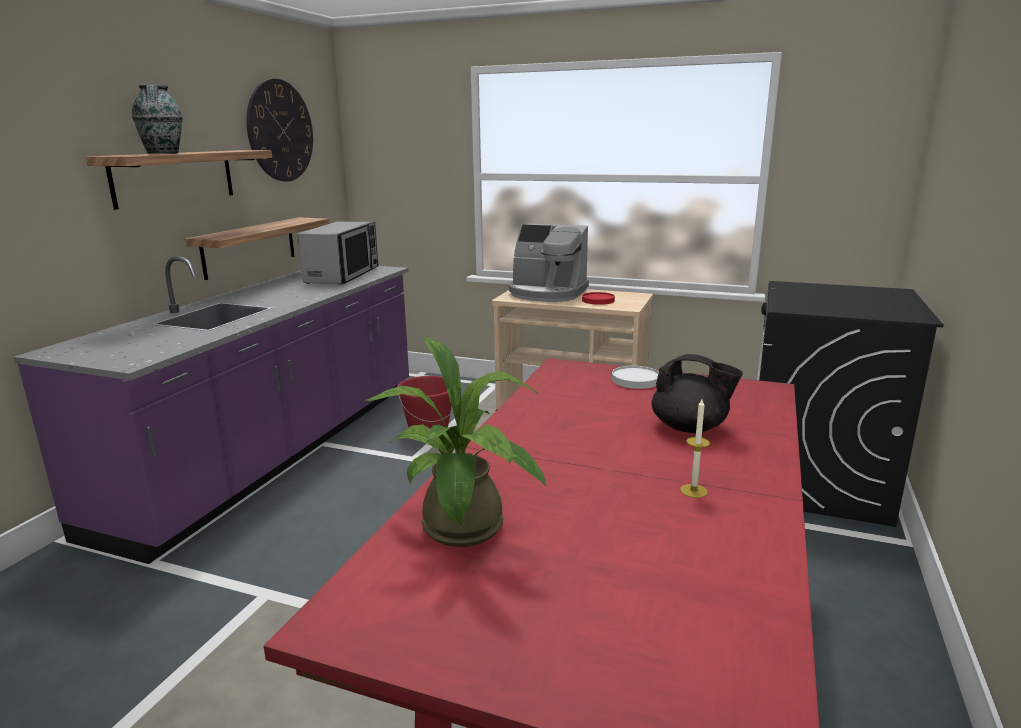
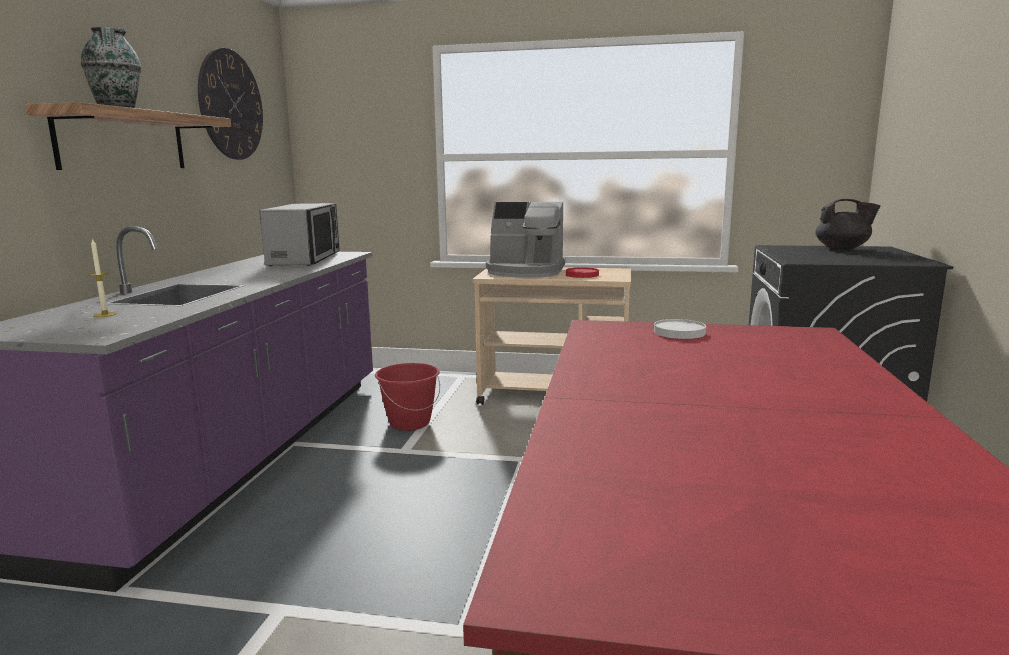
camera: 10 degrees left, 5 degrees down
shelf [185,217,329,280] -> none
potted plant [364,336,546,547] -> none
black teapot [651,354,743,433] -> black teapot moved to [816,199,880,250]
candle [680,399,710,498] -> candle moved to [88,238,117,317]

